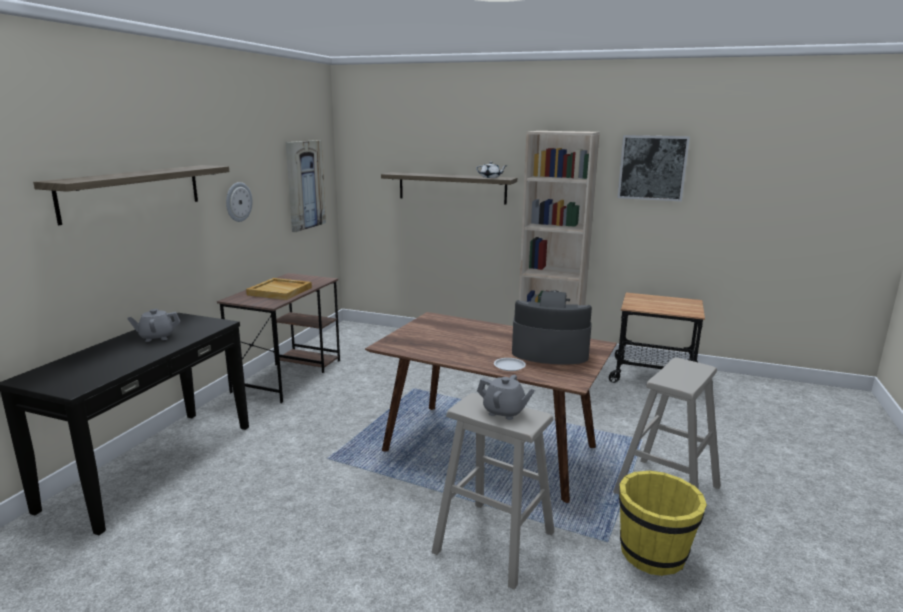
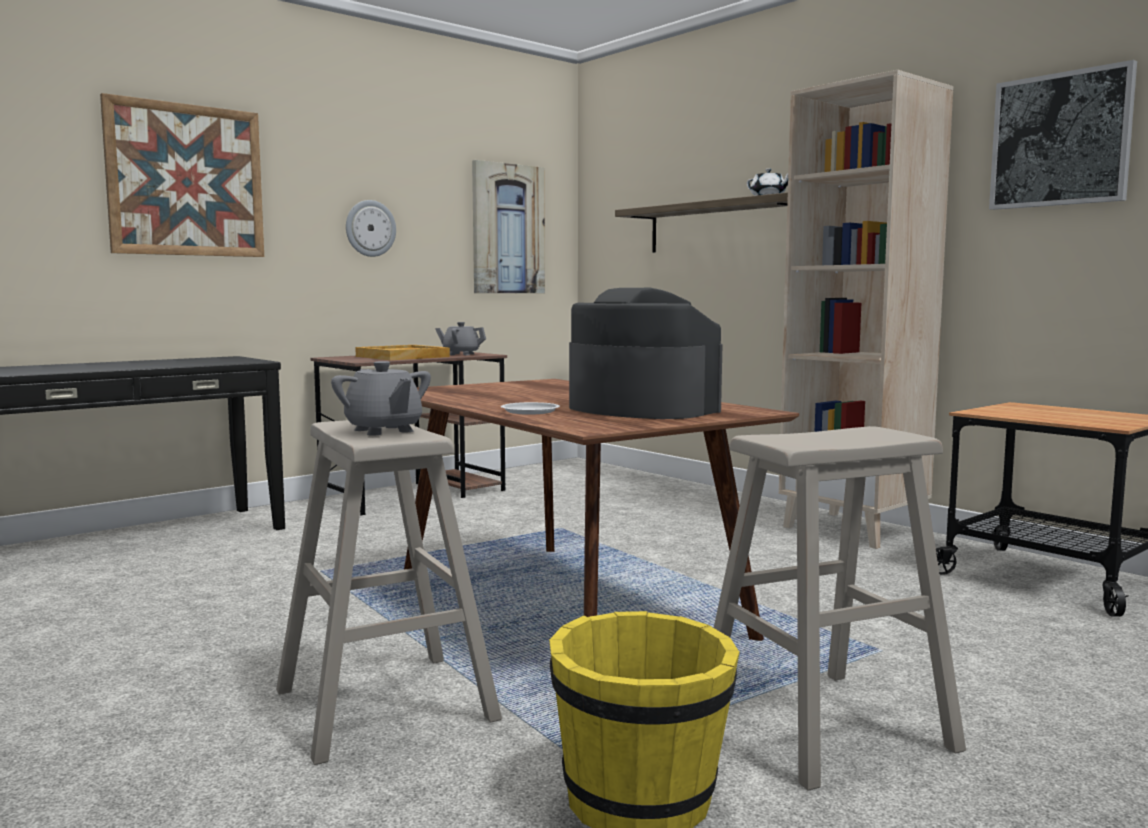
camera: 30 degrees right, 10 degrees down
shelf [33,165,229,225] -> picture [100,93,264,257]
grey teapot [127,309,181,342] -> grey teapot moved to [435,322,486,355]

